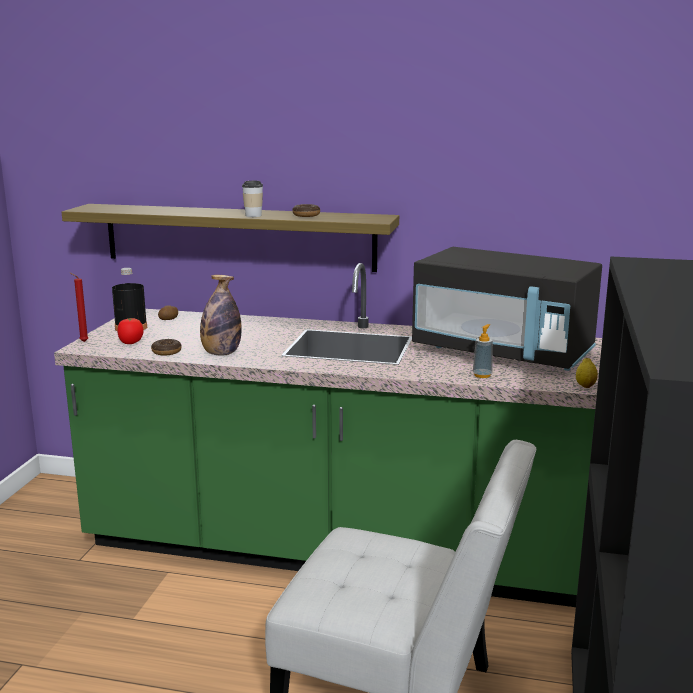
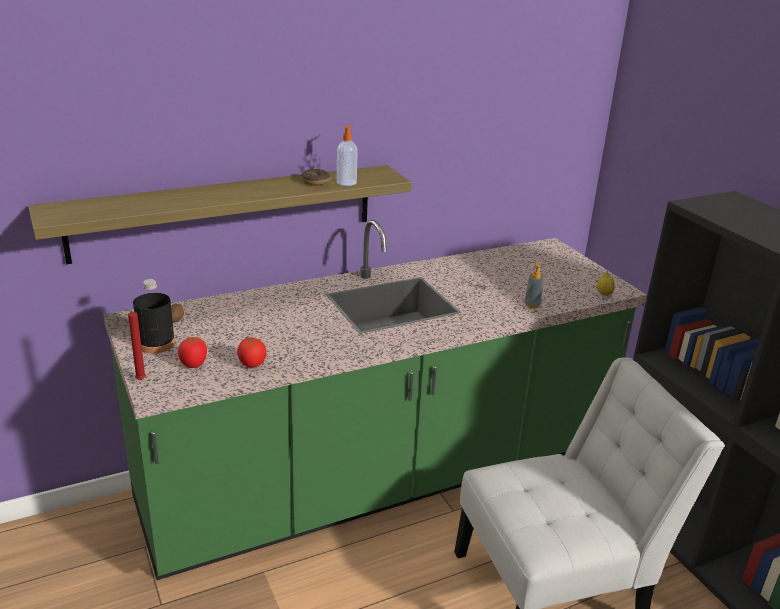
camera: 40 degrees left, 10 degrees up
donut [151,339,182,356] -> tomato [237,338,266,367]
bottle [200,275,242,355] -> none
cup [242,181,263,217] -> none
black microwave [412,247,602,371] -> none
none -> soap dispenser [337,124,358,186]

